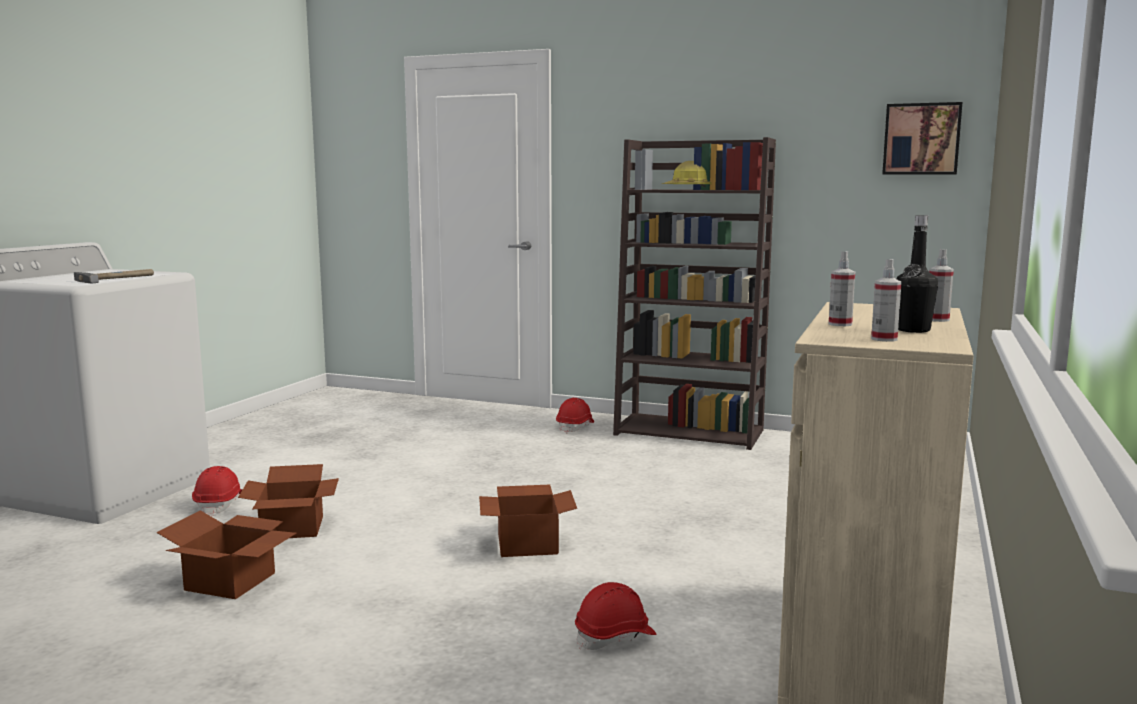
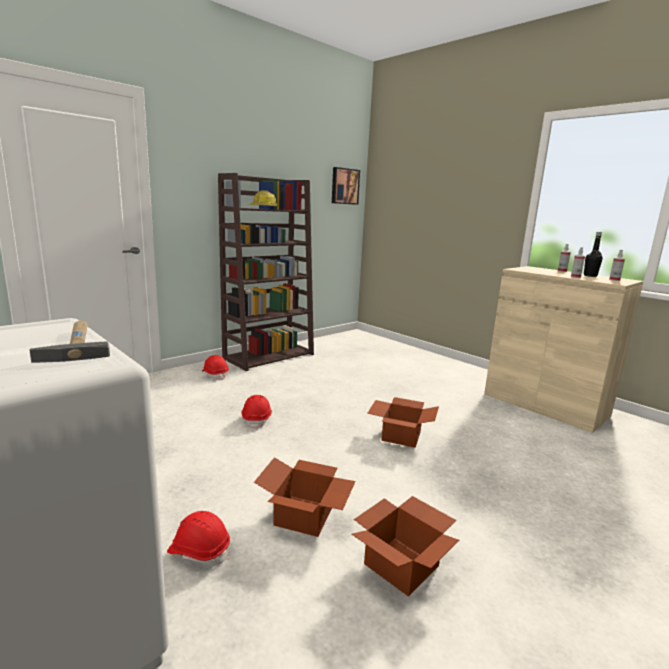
camera: 65 degrees left, 5 degrees up
red hard hat [575,582,656,650] -> red hard hat moved to [241,395,272,429]

